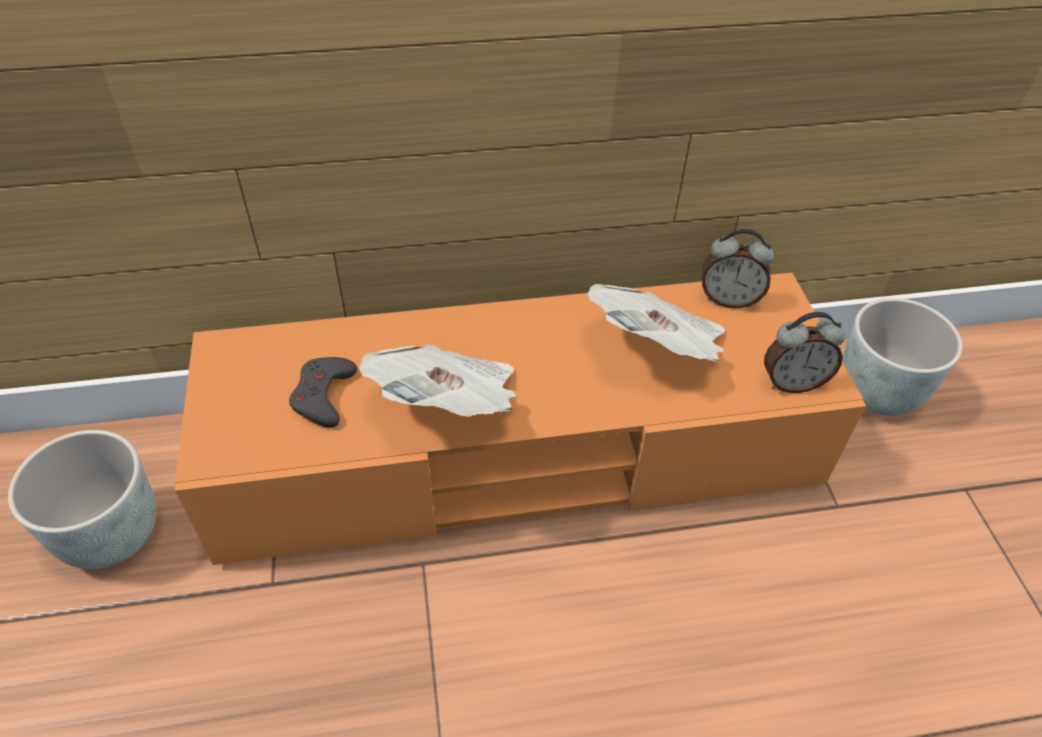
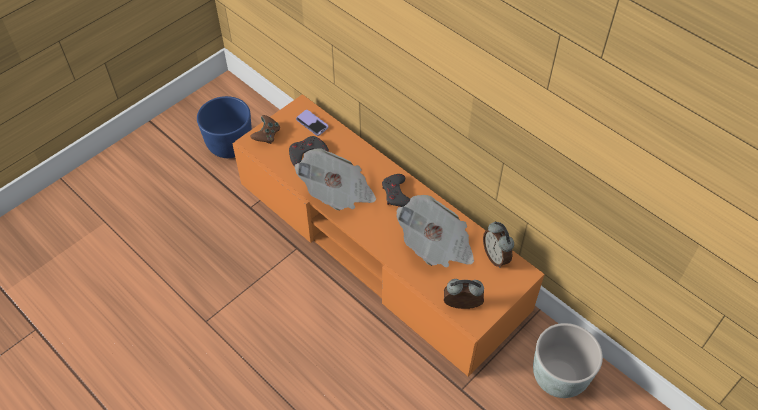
camera: 55 degrees right, 5 degrees up
grey planter [8,430,156,569] -> blue planter [197,96,252,158]
alarm clock [764,312,845,393] -> alarm clock turned 135 degrees clockwise [444,279,484,309]
none -> brown game controller [250,115,280,144]
none -> phone [296,110,329,136]
none -> grey game controller [382,174,410,207]

